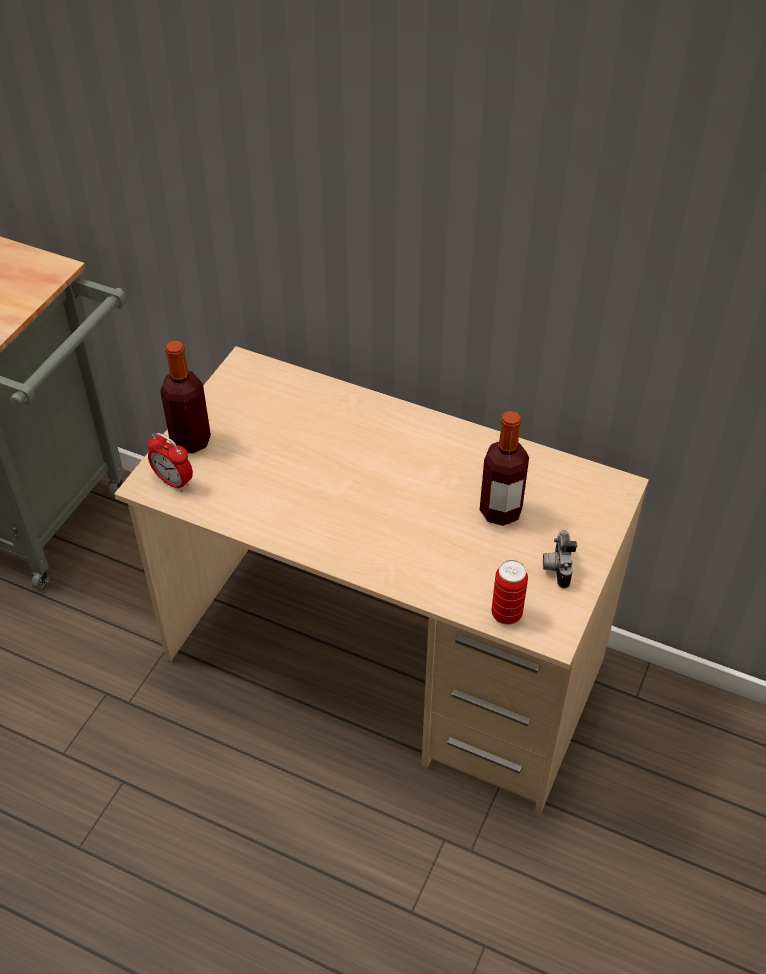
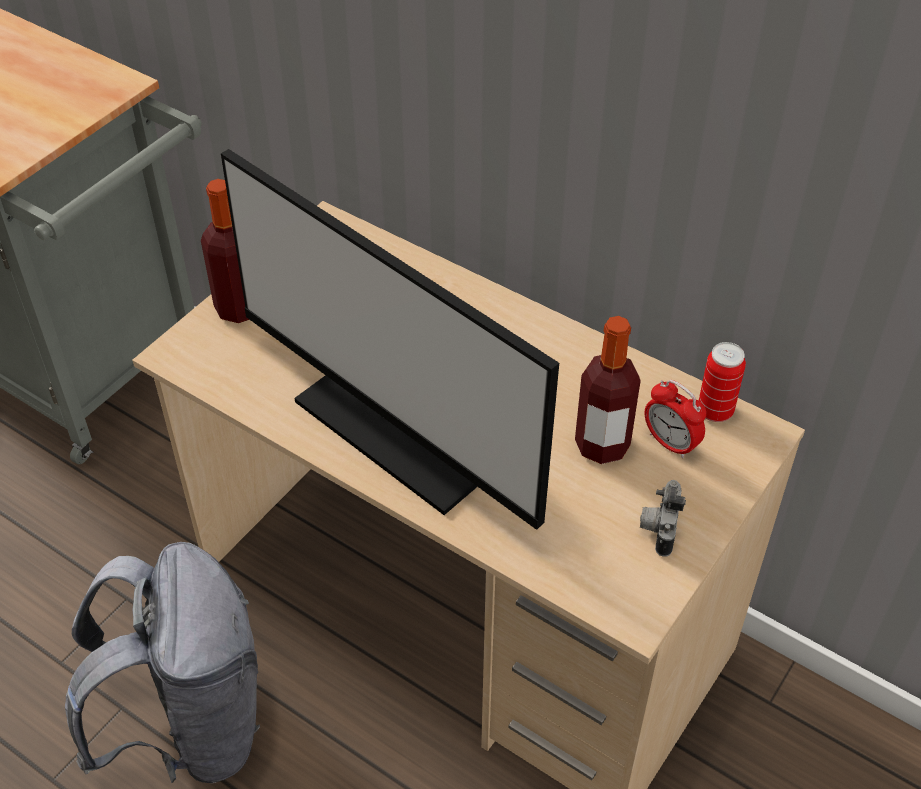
camera: 10 degrees right, 0 degrees up
alarm clock [147,433,193,491] -> alarm clock moved to [645,380,706,458]
can [491,560,528,625] -> can moved to [699,342,746,422]
none -> grey backpack [65,542,260,783]
none -> monitor [221,149,559,530]

